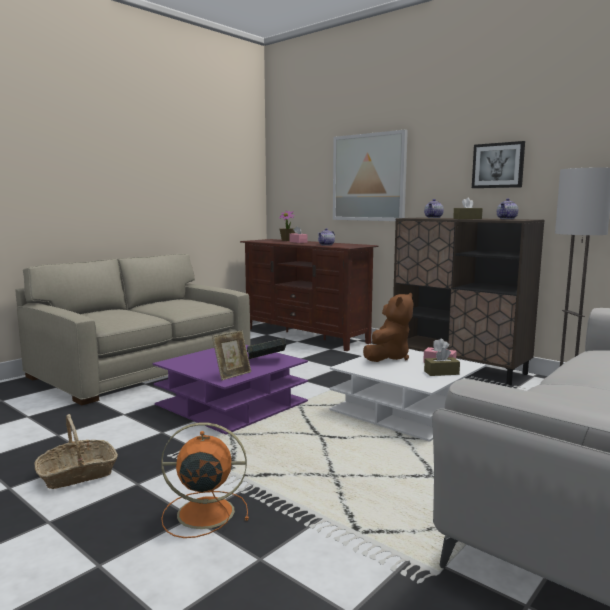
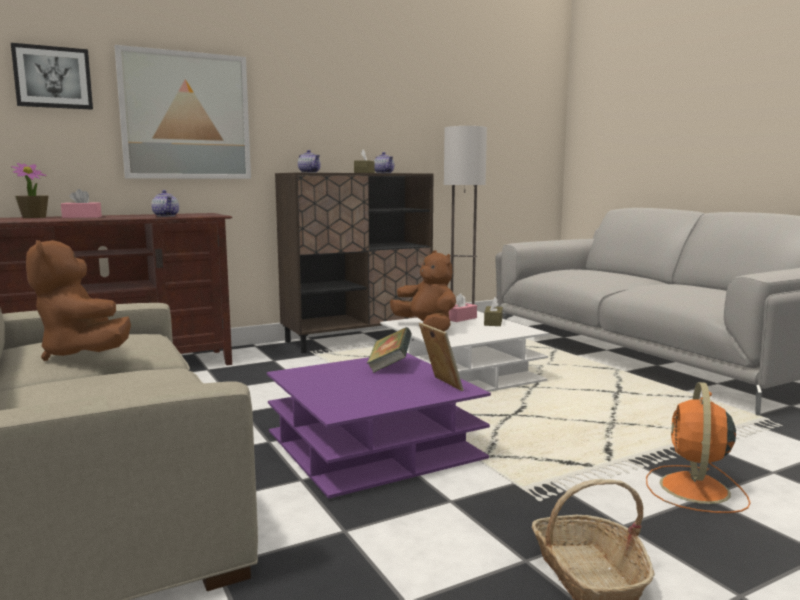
camera: 70 degrees left, 0 degrees up
picture [472,141,525,188] -> picture moved to [11,43,93,110]
none -> brown plush toy [26,240,131,361]

